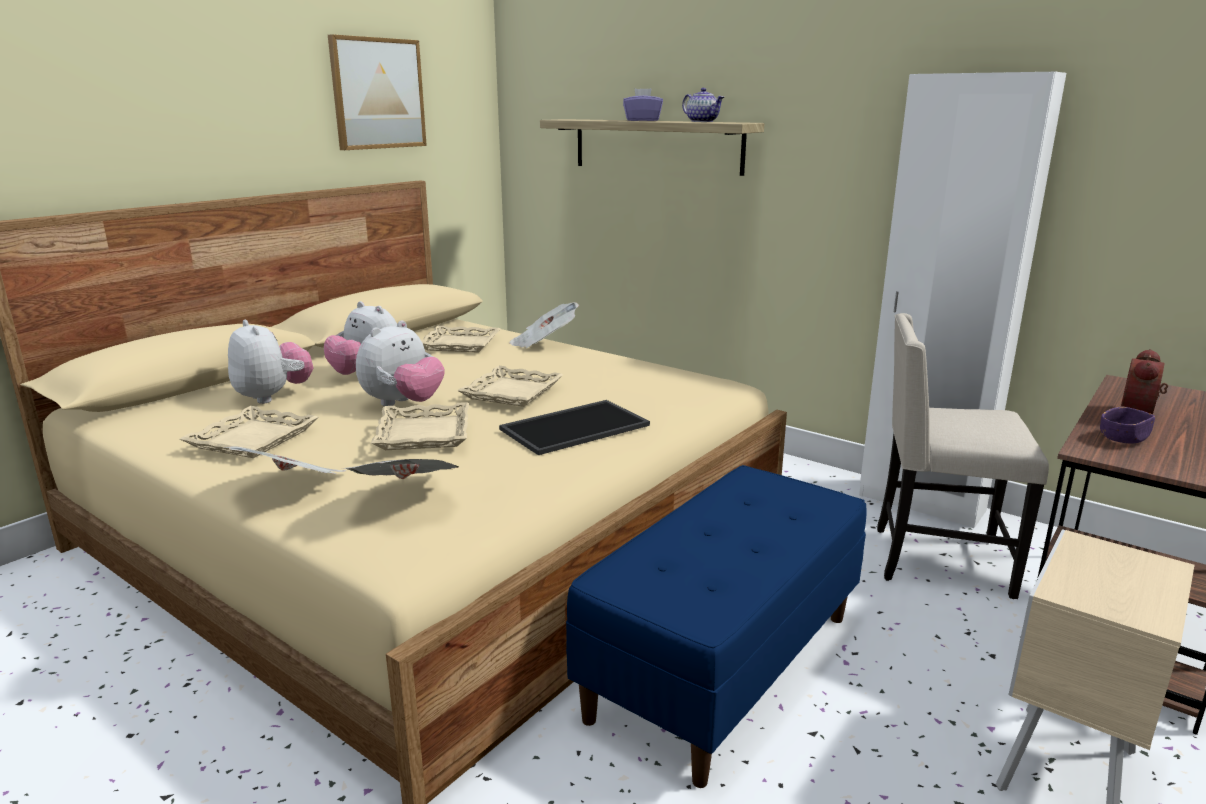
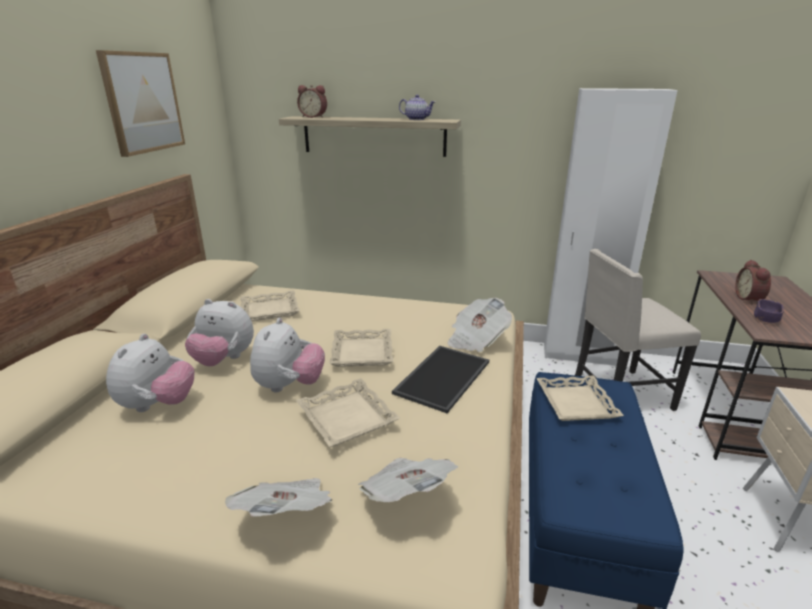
camera: 25 degrees left, 5 degrees up
beige tray [180,406,318,458] -> beige tray moved to [536,376,624,421]
plush toy [228,320,313,404] -> plush toy turned 75 degrees clockwise [106,334,195,412]
newspaper [509,302,579,348] -> newspaper moved to [447,298,512,352]
purple tissue box [623,88,663,121] -> none
none -> alarm clock [297,85,327,118]

